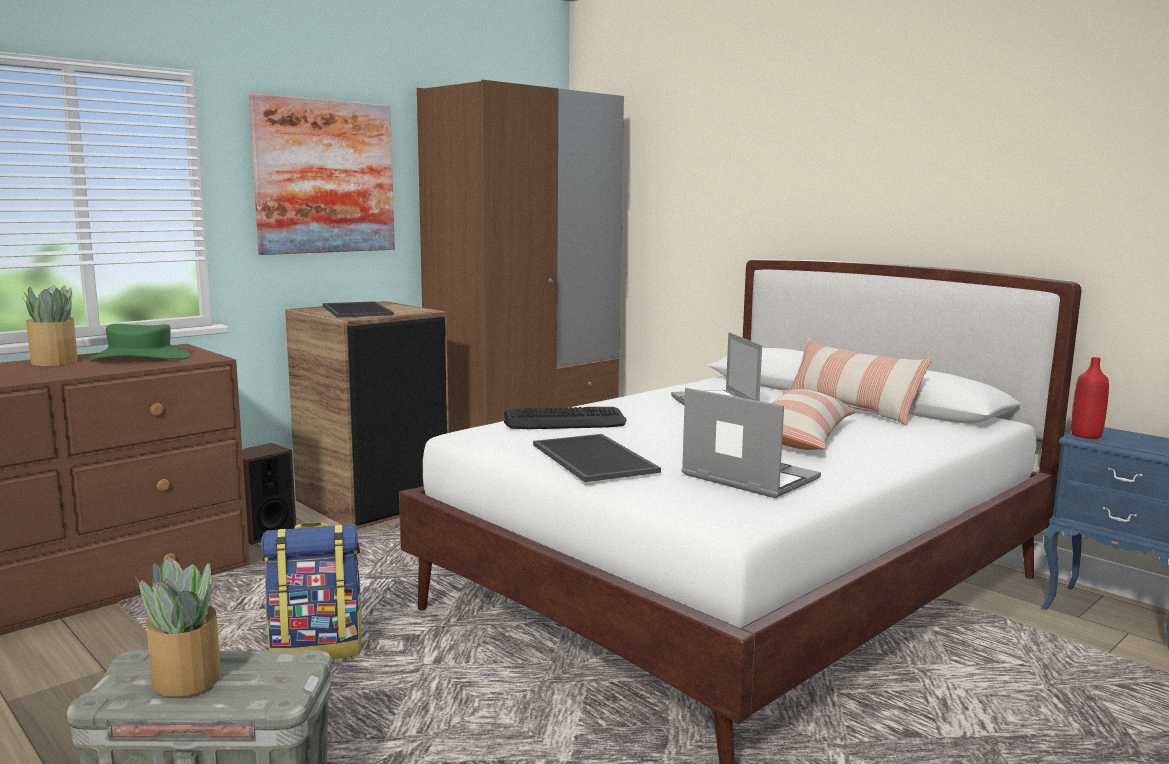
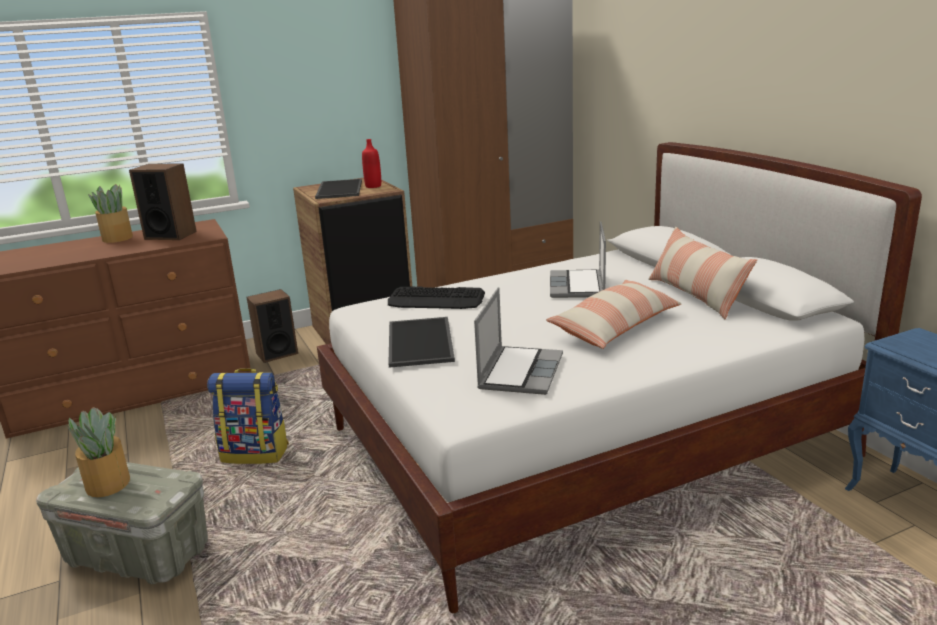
camera: 20 degrees right, 10 degrees up
green hat [88,324,191,360] -> speaker [129,163,197,240]
picture [249,94,395,255] -> none
laptop [681,388,821,498] -> laptop turned 45 degrees clockwise [474,287,563,395]
red bottle [1071,357,1109,439] -> red bottle moved to [362,139,381,188]

